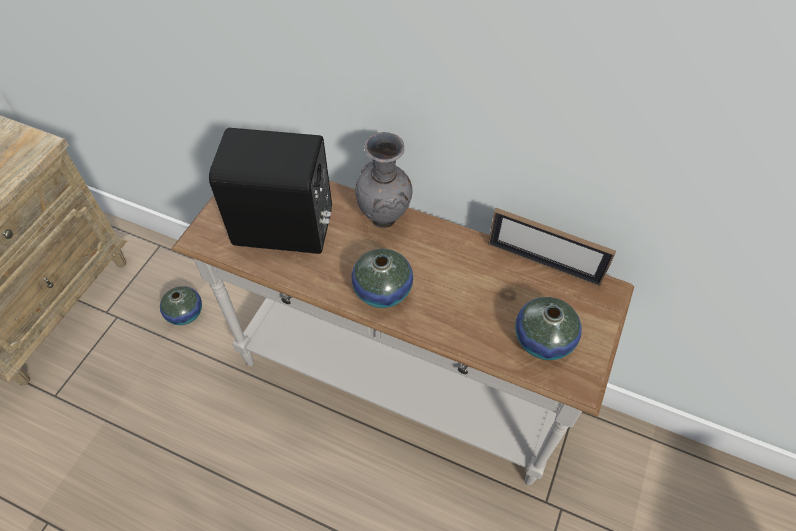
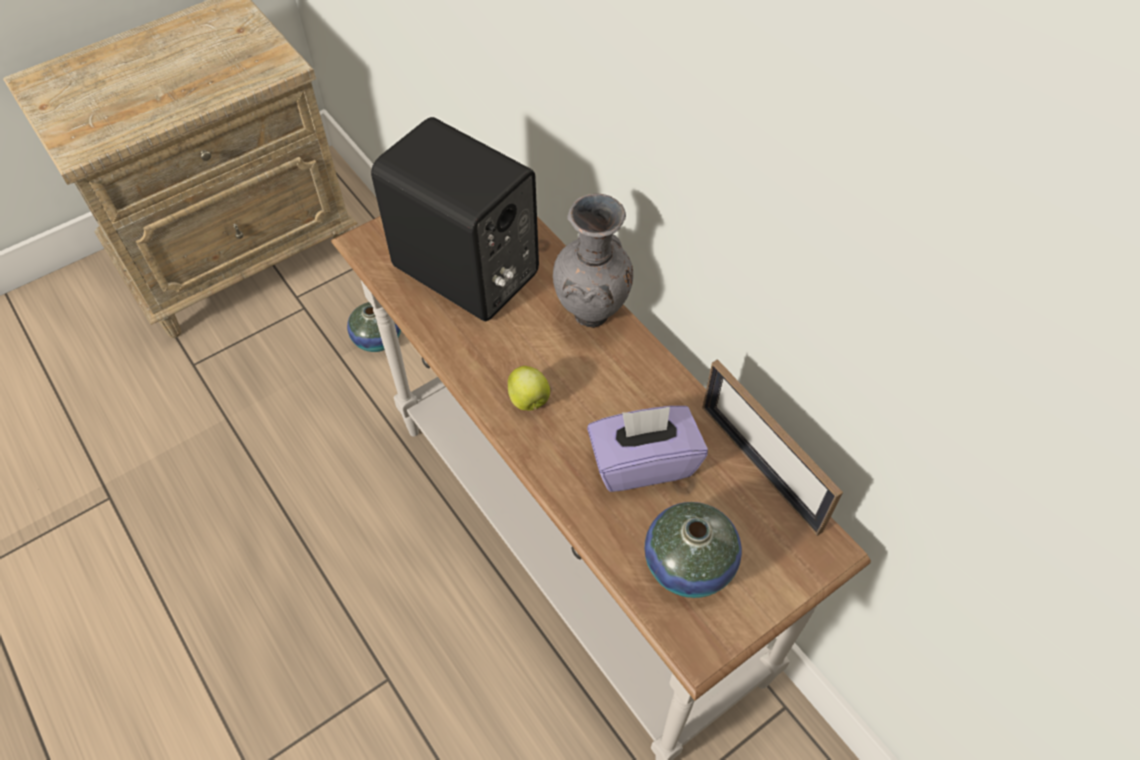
camera: 30 degrees right, 0 degrees up
vase [351,249,413,308] -> apple [508,366,550,410]
none -> purple tissue box [587,406,708,492]

